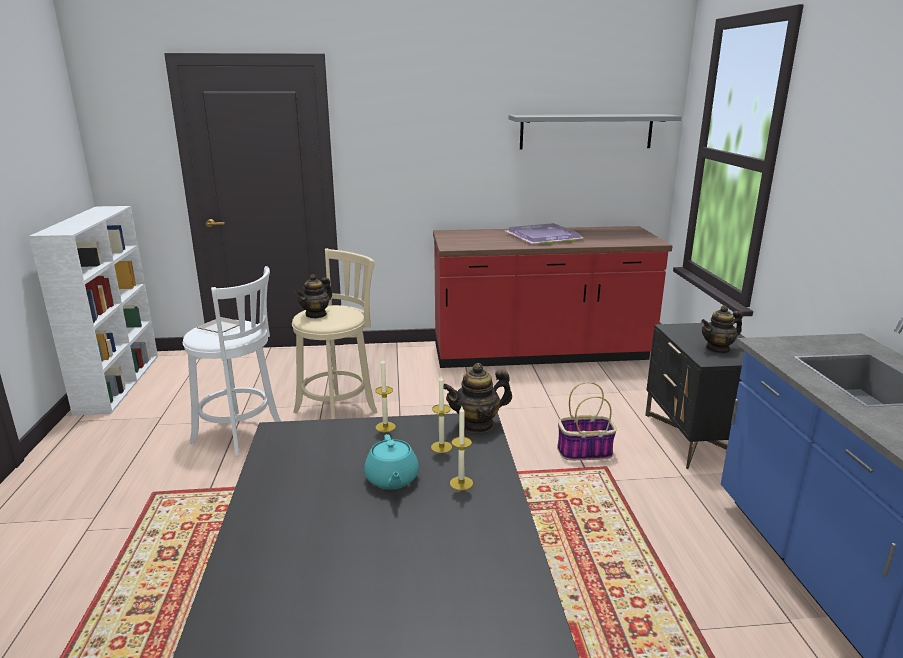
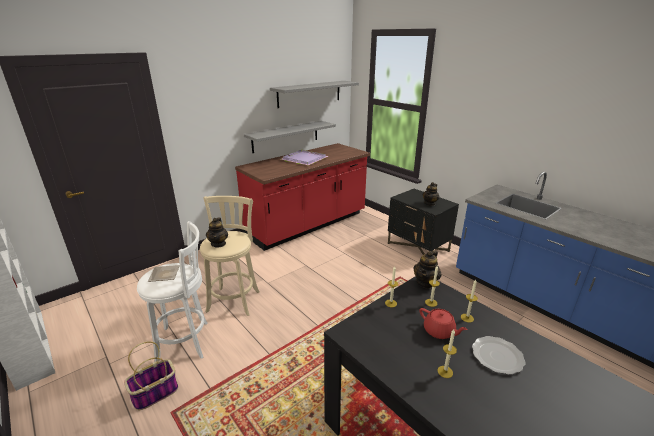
camera: 35 degrees left, 5 degrees up
turquoise teapot [364,434,419,490] -> red teapot [419,308,468,339]
basket [557,382,617,460] -> basket moved to [124,341,178,410]
none -> grey shelf [244,121,336,153]
none -> candle [438,329,457,378]
none -> plate [472,336,526,375]

